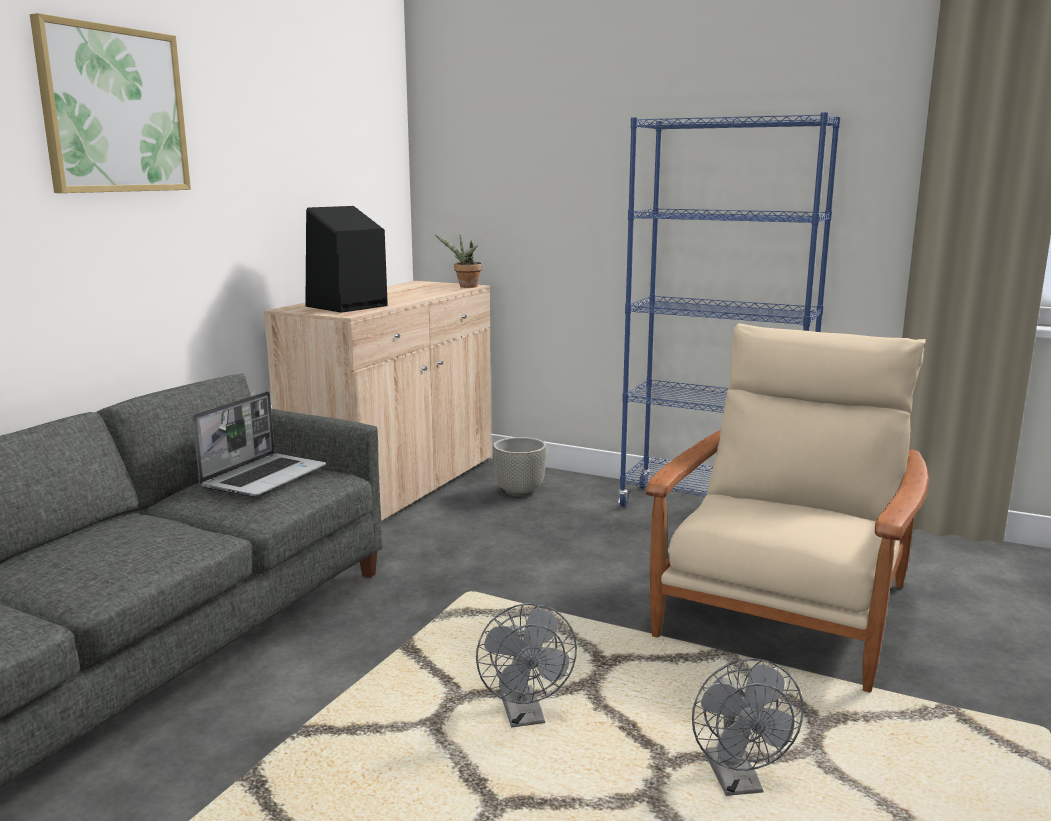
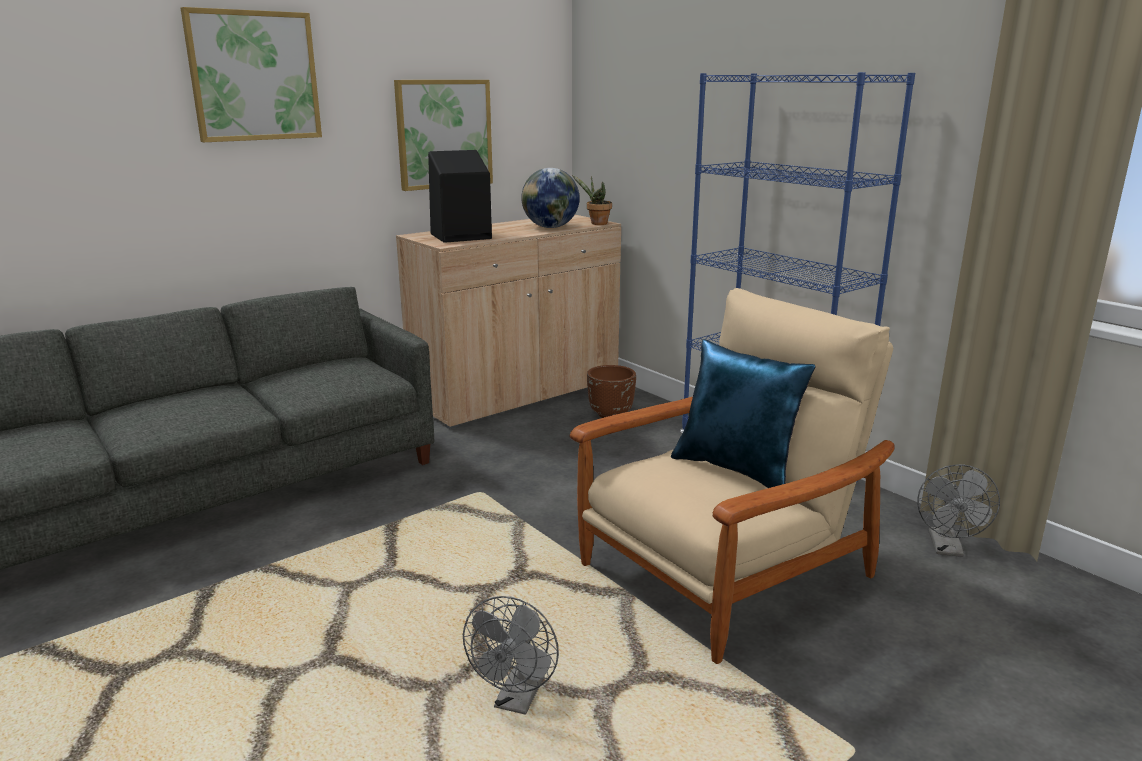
camera: 25 degrees right, 5 degrees up
laptop [193,391,326,497] -> none
grey fan [476,603,577,727] -> grey fan moved to [917,464,1000,557]
grey planter [492,437,547,497] -> brown planter [587,365,636,418]
none -> picture [394,80,493,191]
none -> globe [521,168,580,228]
none -> blue pillow [671,339,815,488]

